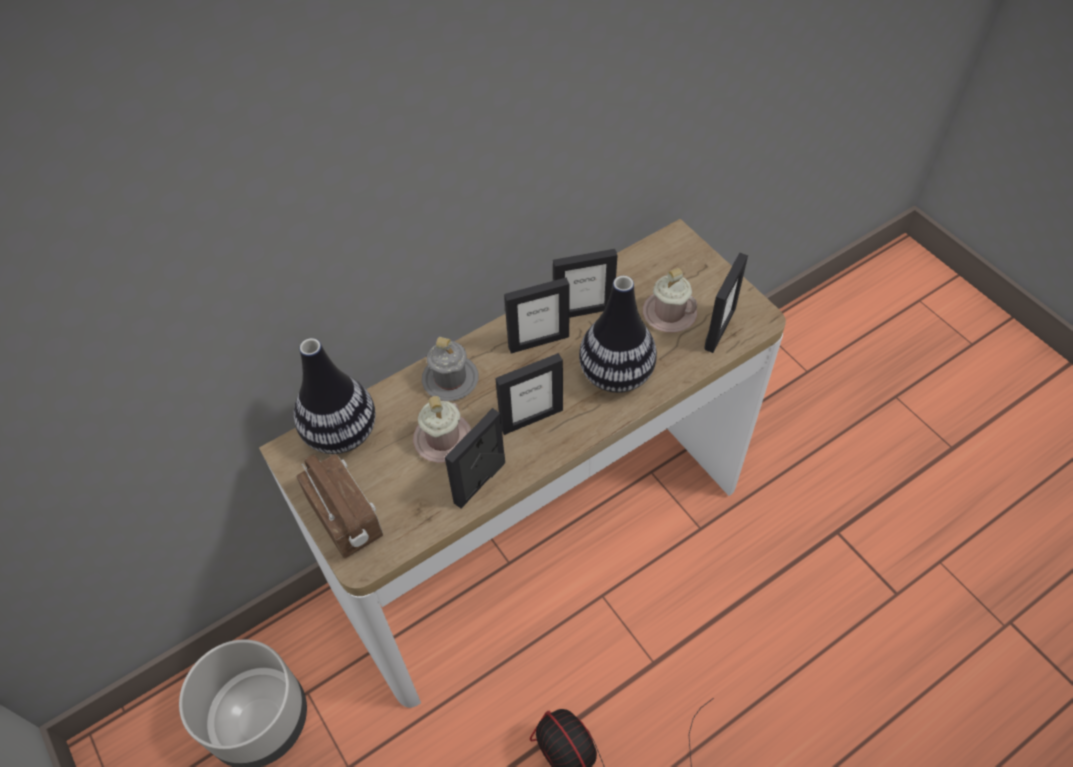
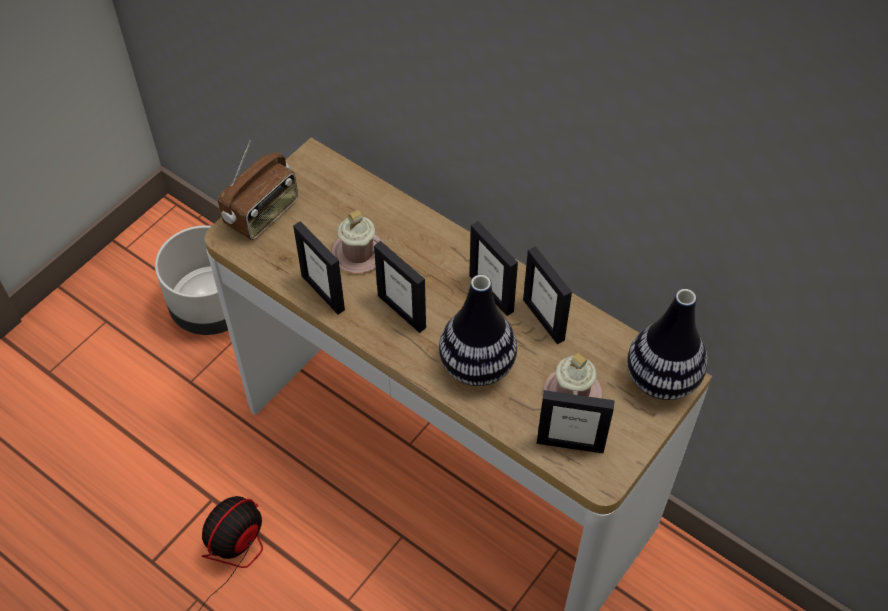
camera: 70 degrees right, 0 degrees up
vase [294,338,376,454] -> vase moved to [627,289,708,400]
grey mug [422,337,478,401] -> none
picture frame [445,408,505,509] -> picture frame turned 150 degrees counterclockwise [293,221,345,315]

